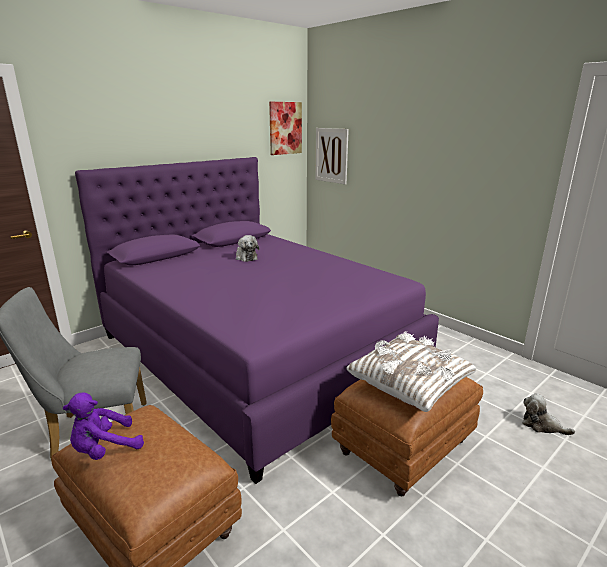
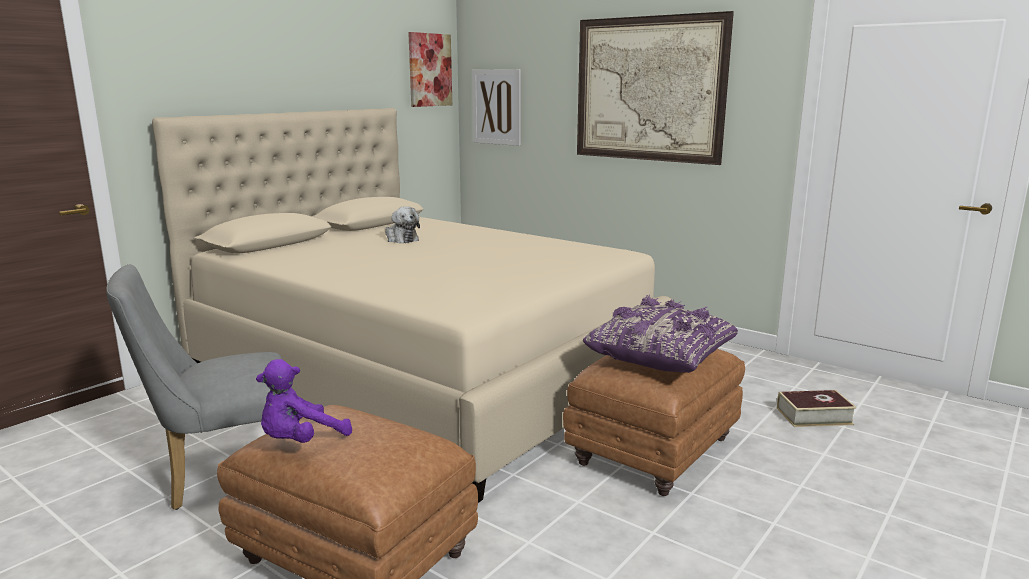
camera: 10 degrees left, 5 degrees down
purple bed [75,157,439,484] -> beige bed [152,108,673,503]
white pillow [346,331,476,412] -> purple pillow [583,295,738,373]
plush toy [522,393,575,435] -> book [777,390,857,427]
none -> picture [577,11,734,165]

